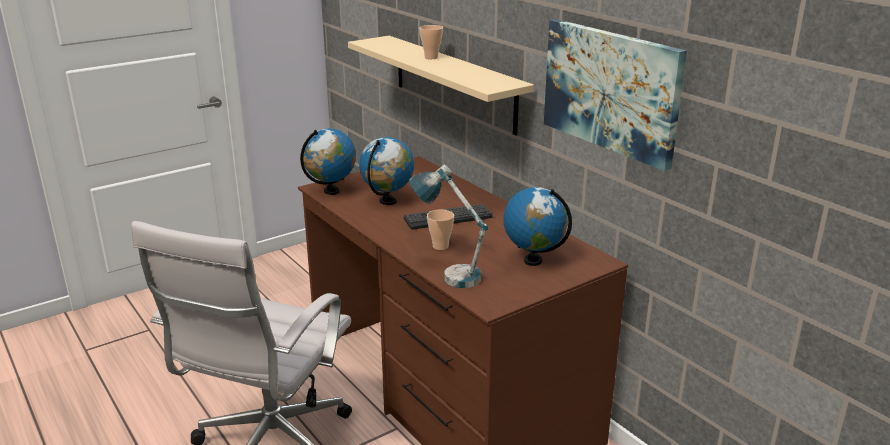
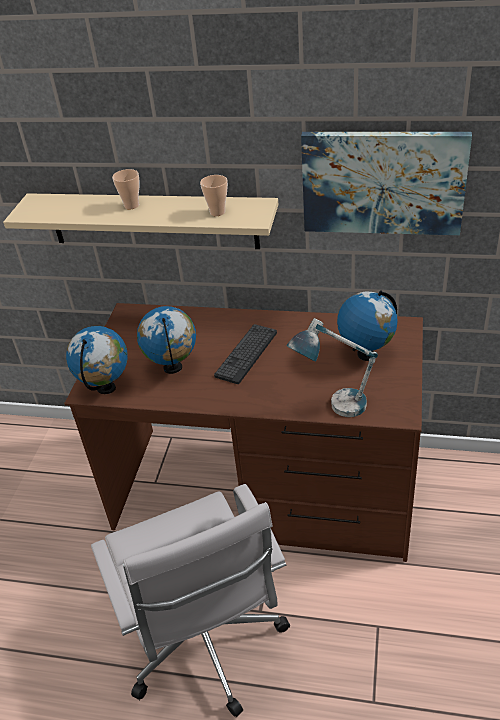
camera: 40 degrees left, 15 degrees up
cup [427,210,454,250] -> cup moved to [200,175,228,216]

